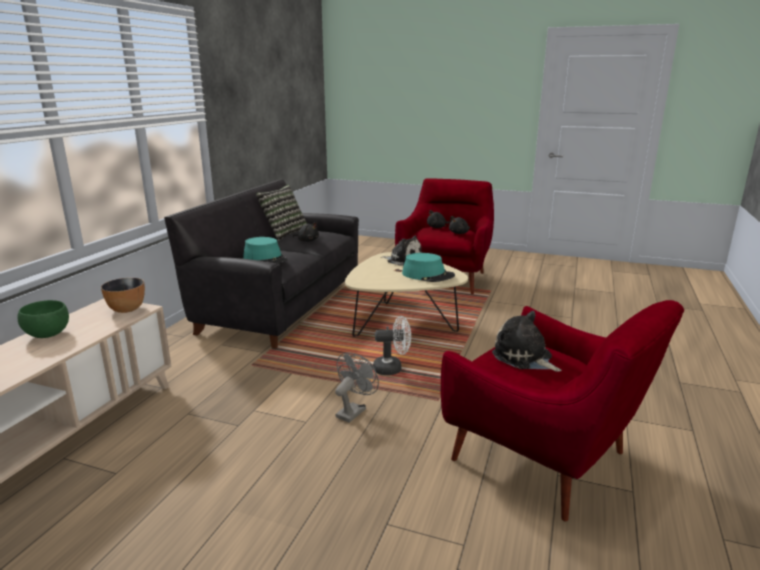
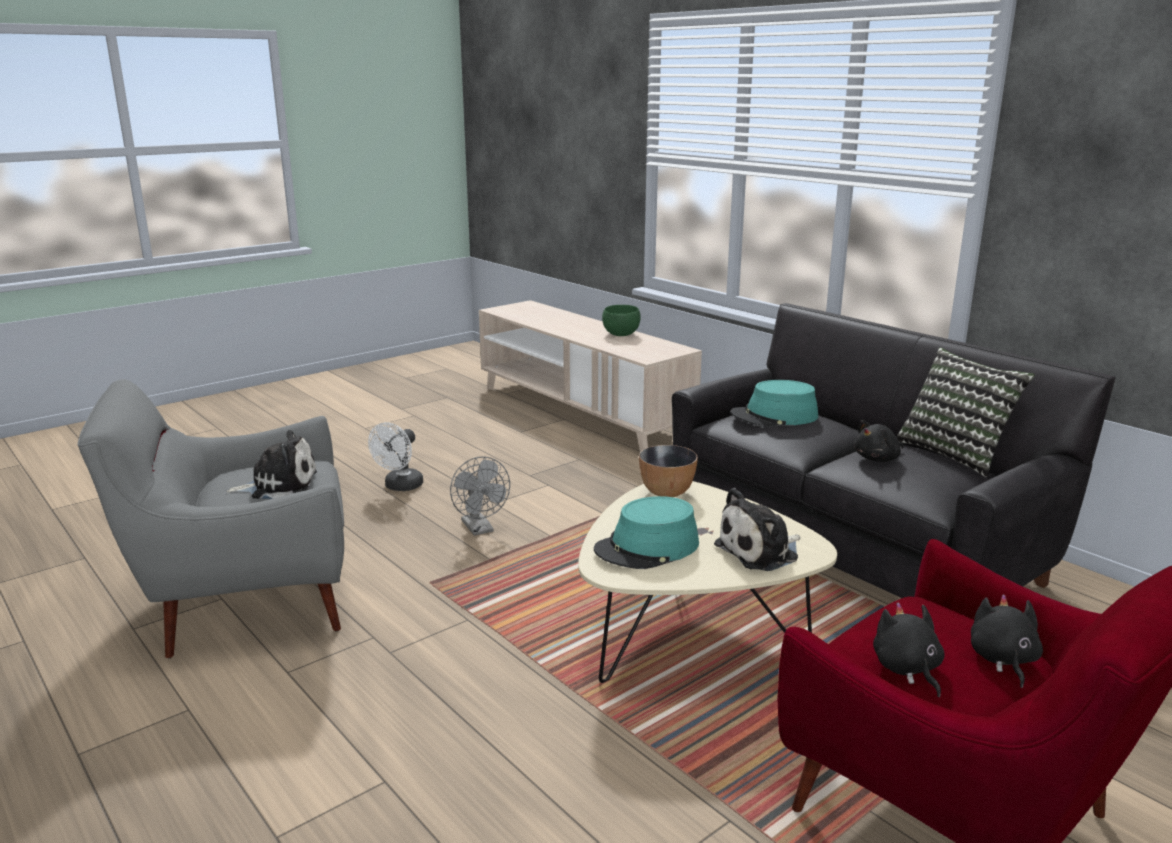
camera: 120 degrees right, 0 degrees up
bowl [101,278,145,313] -> bowl moved to [639,445,698,497]
white fan [373,316,411,375] -> white fan moved to [368,422,423,491]
red armchair [441,300,684,521] -> grey armchair [77,379,344,658]

